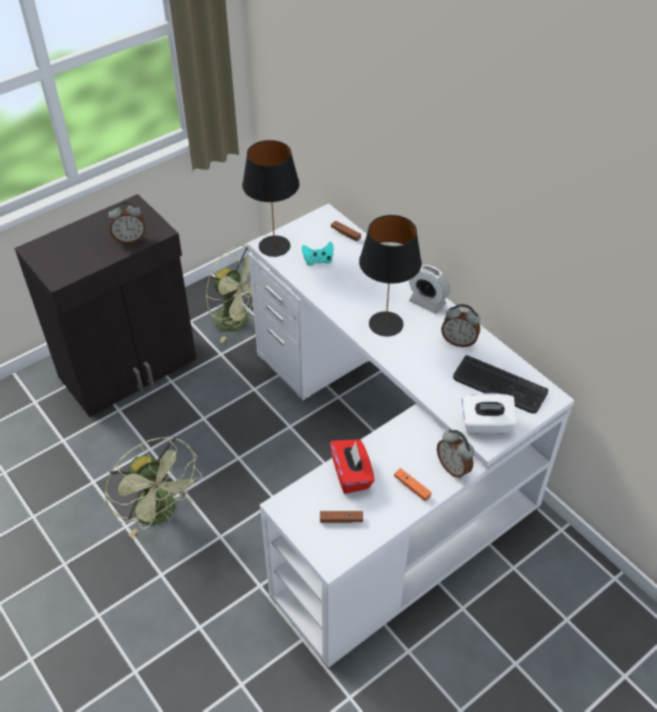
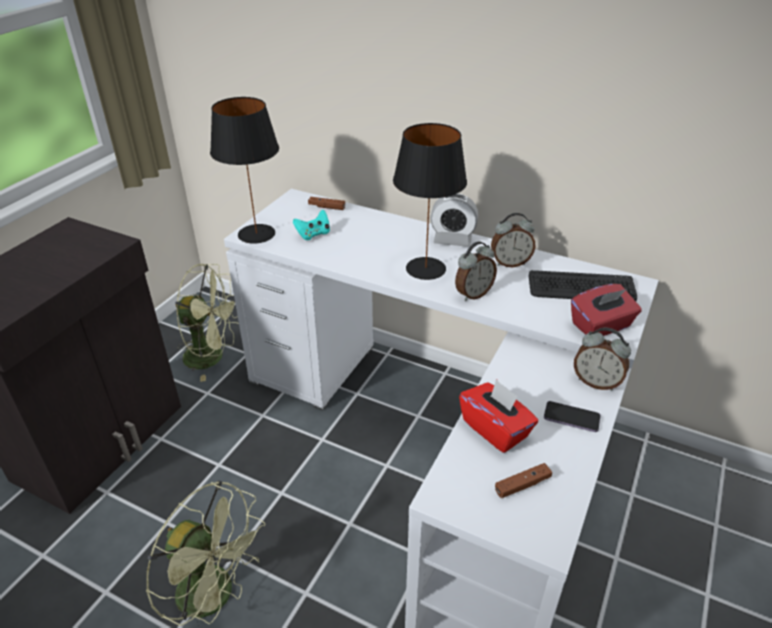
camera: 25 degrees left, 10 degrees down
alarm clock [108,201,145,244] -> alarm clock moved to [455,241,497,301]
orange game controller [394,468,432,501] -> phone [544,401,601,432]
white tissue box [462,393,516,434] -> red tissue box [571,284,642,336]

